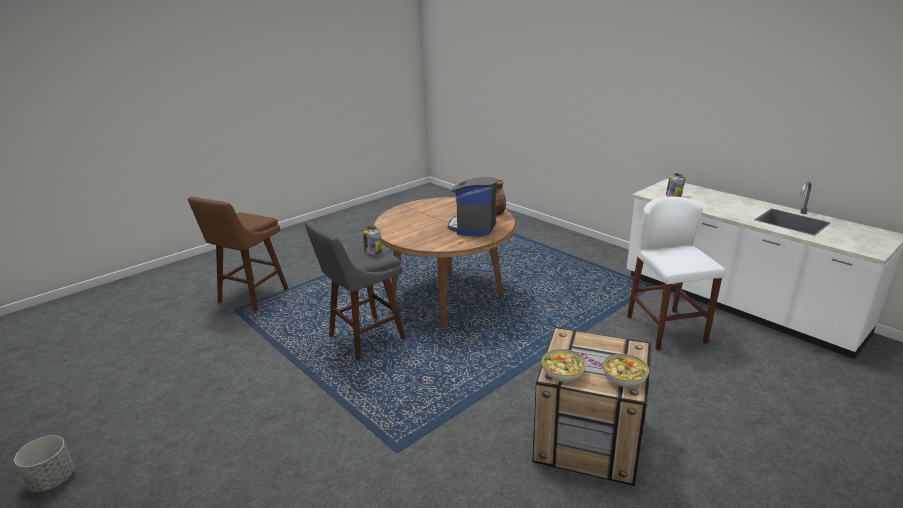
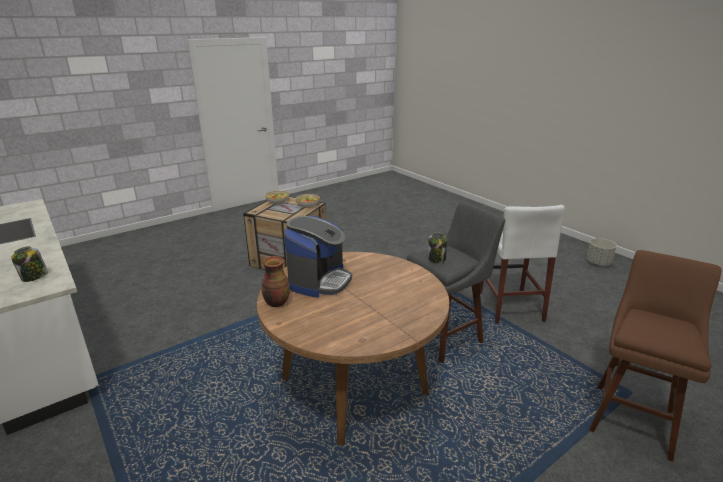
camera: 175 degrees left, 0 degrees up
white stool [627,196,725,350] -> white stool moved to [480,205,565,324]

